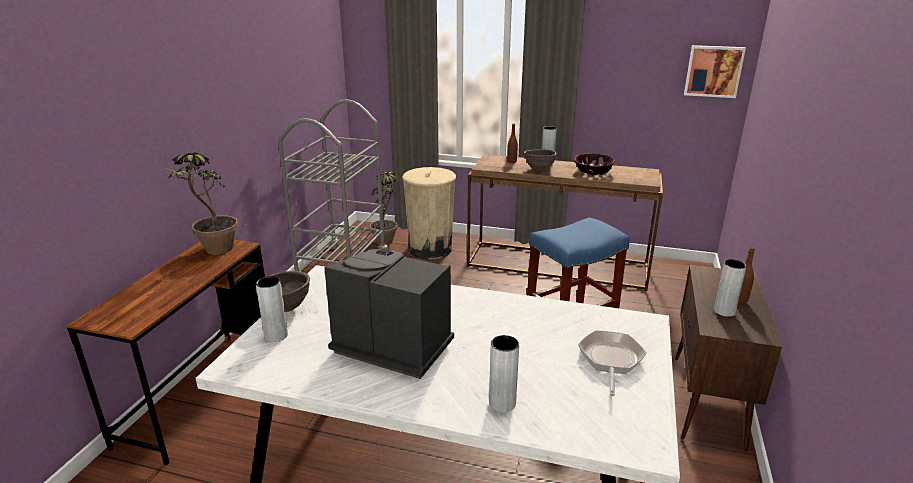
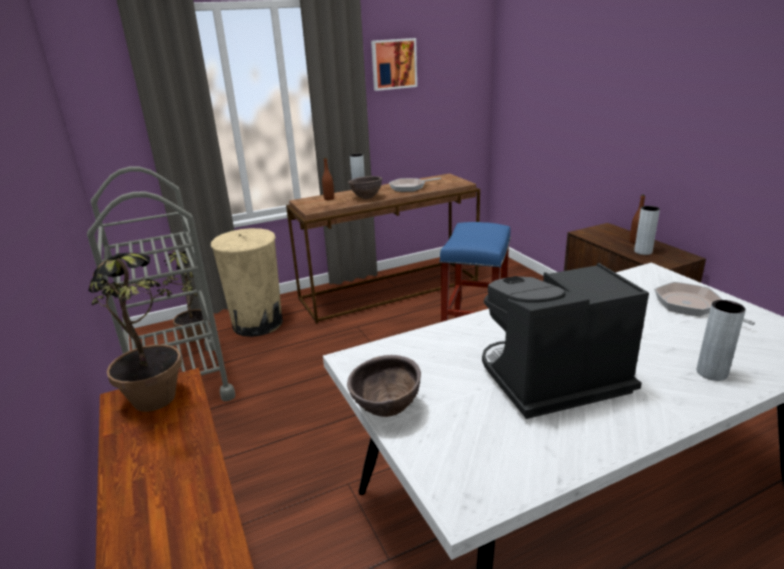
camera: 40 degrees left, 0 degrees up
grey vase [256,276,288,342] -> none
bowl [574,153,615,175] -> frying pan [389,177,441,192]
picture [684,45,746,98] -> picture moved to [371,38,417,91]

